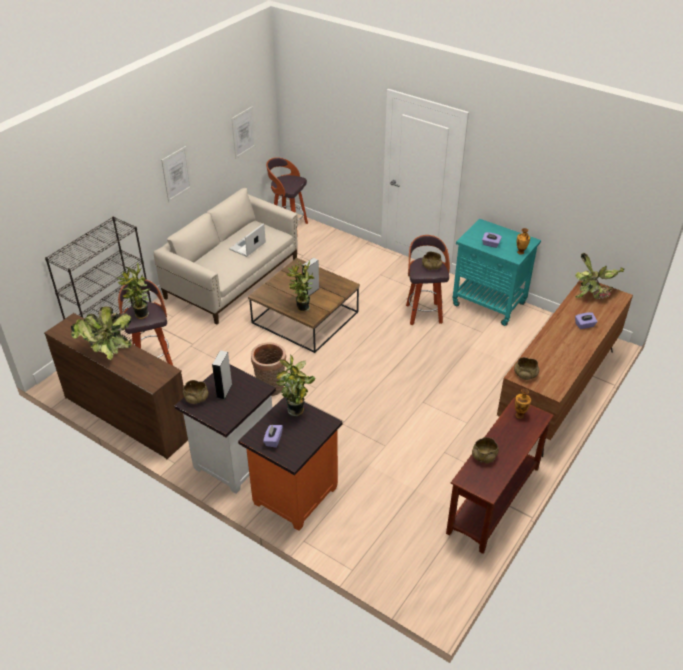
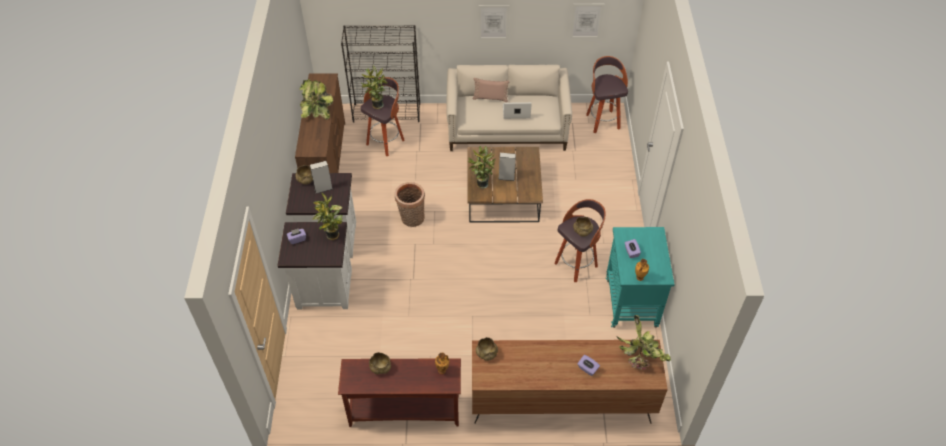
camera: 55 degrees right, 10 degrees up
orange cabinet [238,397,342,531] -> white cabinet [277,222,352,309]
none -> beige pillow [473,78,509,102]

